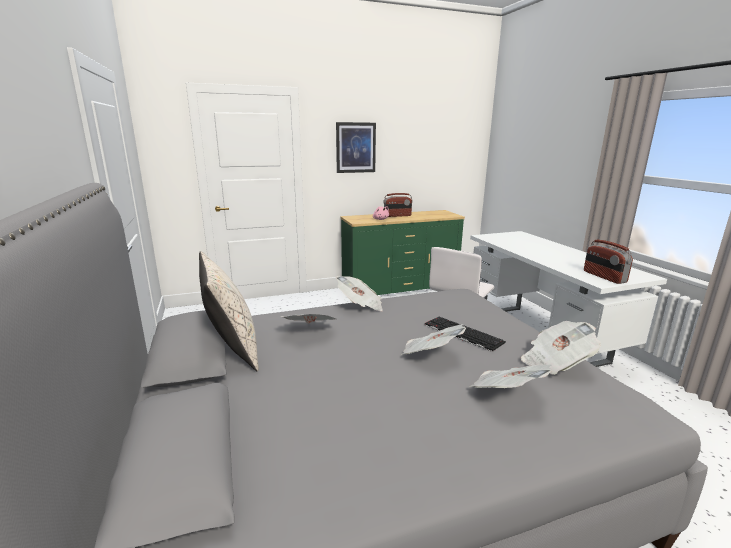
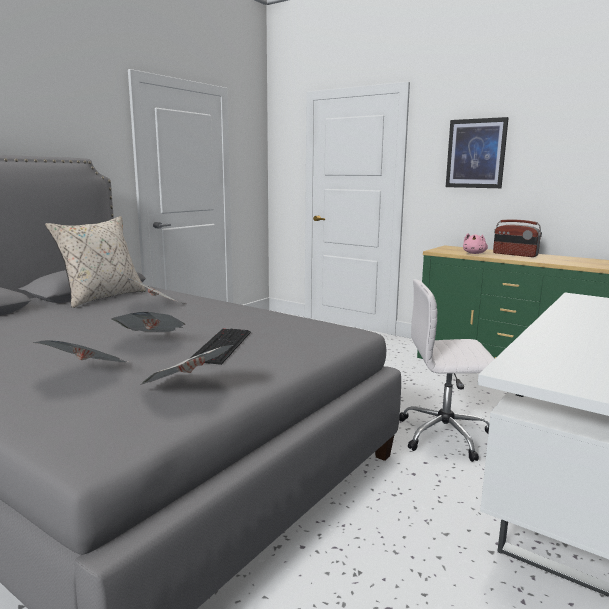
camera: 55 degrees right, 5 degrees down
newspaper [336,276,383,311] -> none
radio [584,240,633,284] -> none

